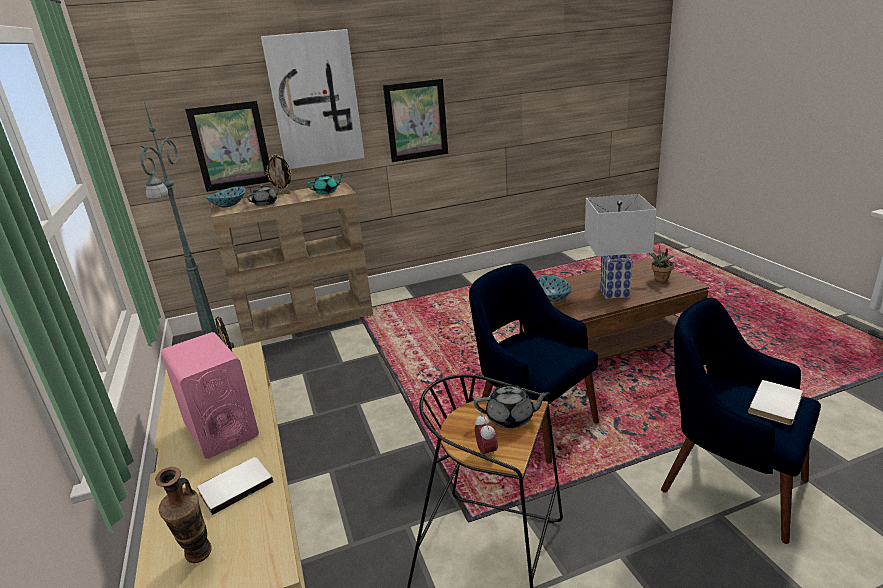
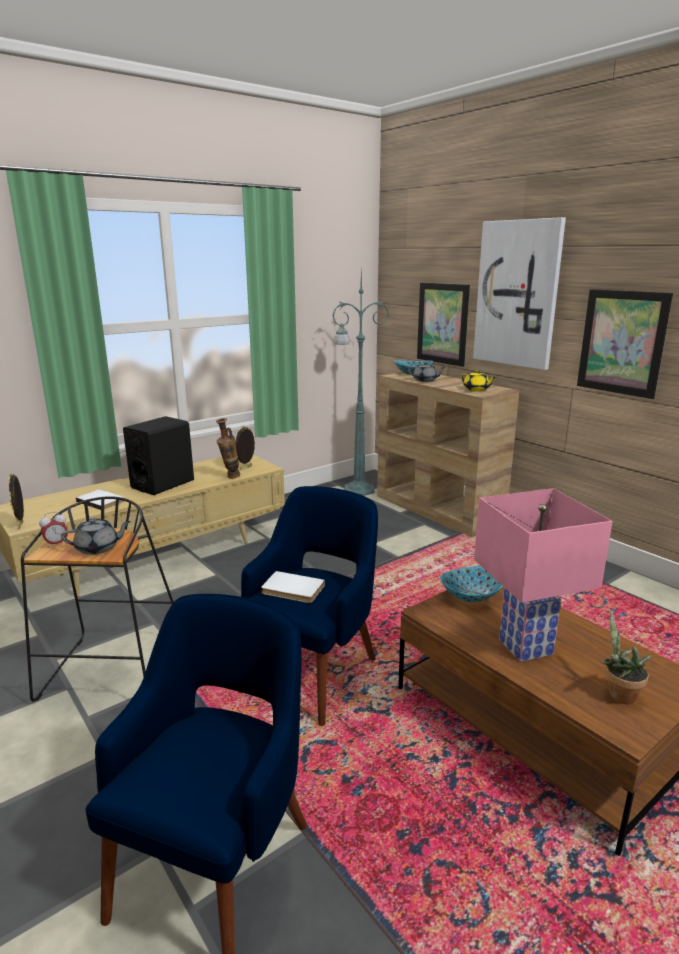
camera: 70 degrees right, 5 degrees down
vase [155,467,212,563] -> vase moved to [216,418,240,479]
pink speaker [161,332,259,459] -> black speaker [123,416,194,495]
picture frame [265,154,292,195] -> picture frame moved to [8,473,24,529]
turquoise teapot [307,174,343,194] -> yellow teapot [460,370,495,391]
grey teapot [474,385,550,429] -> grey teapot turned 90 degrees counterclockwise [61,518,131,555]
white table lamp [585,194,657,299] -> pink table lamp [474,488,613,662]
white book [748,380,803,425] -> white book moved to [261,571,325,603]

